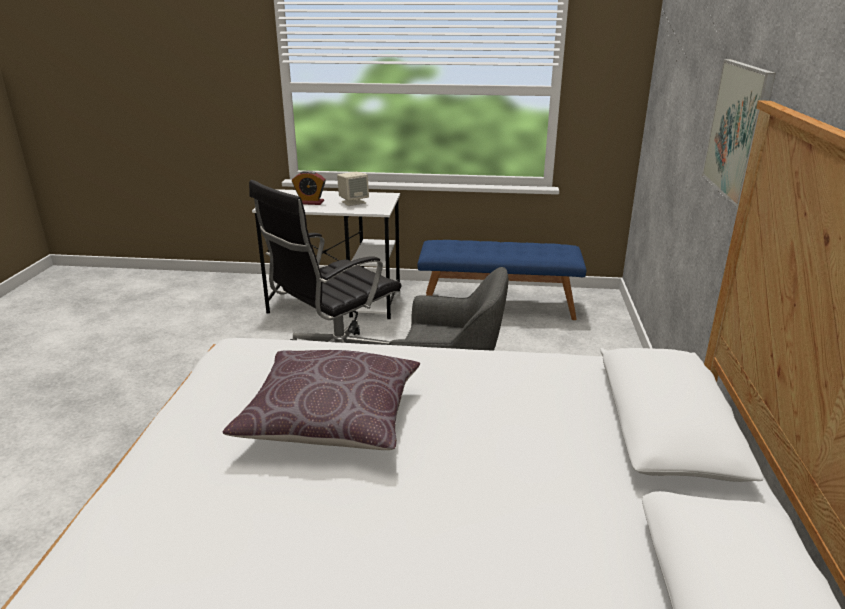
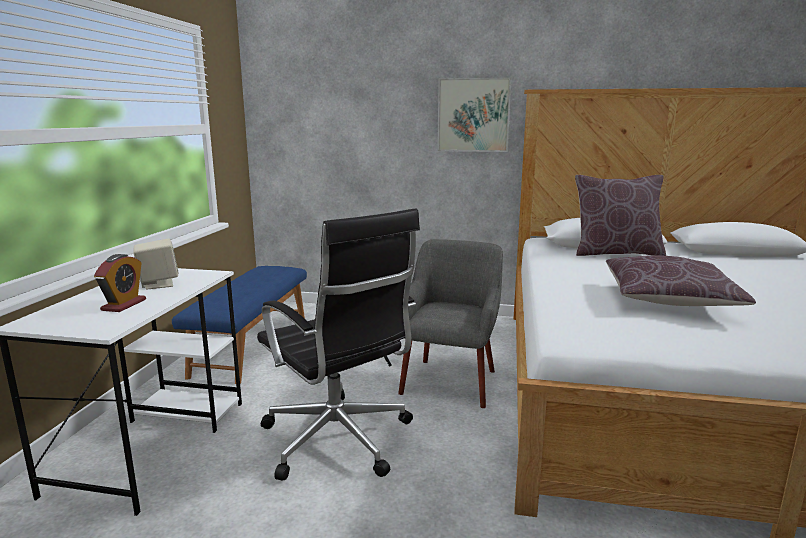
camera: 85 degrees left, 10 degrees down
none -> brown pillow [575,175,666,256]

